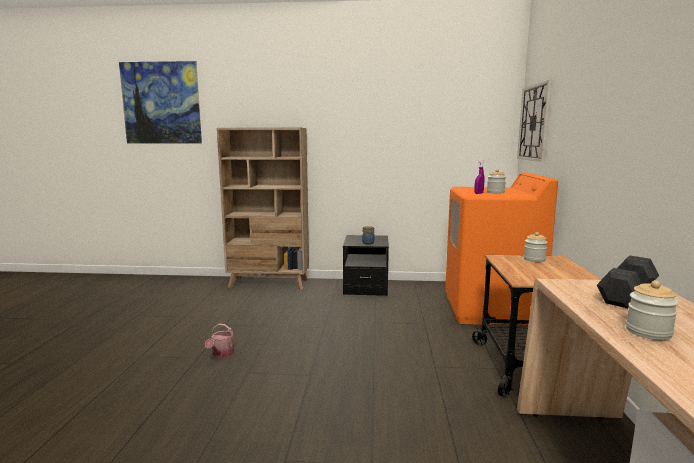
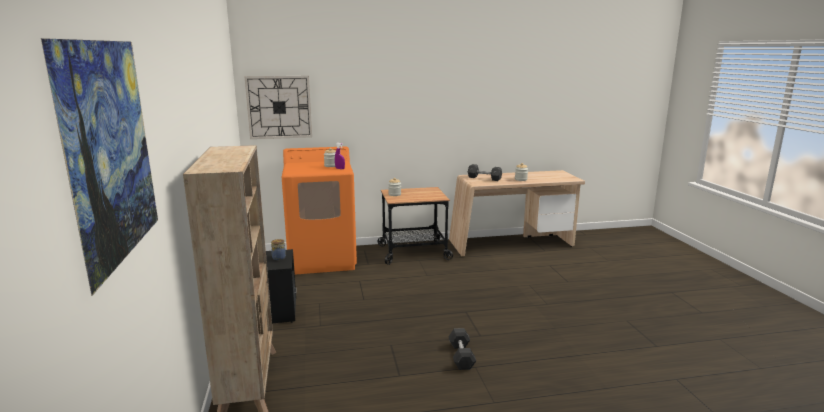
camera: 105 degrees left, 5 degrees up
watering can [205,324,234,358] -> grey dumbbell [449,328,476,370]

